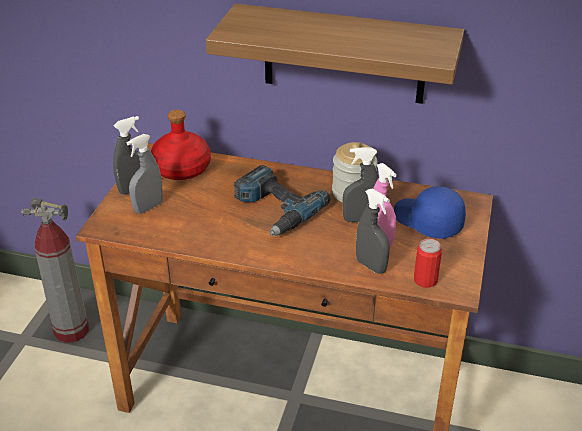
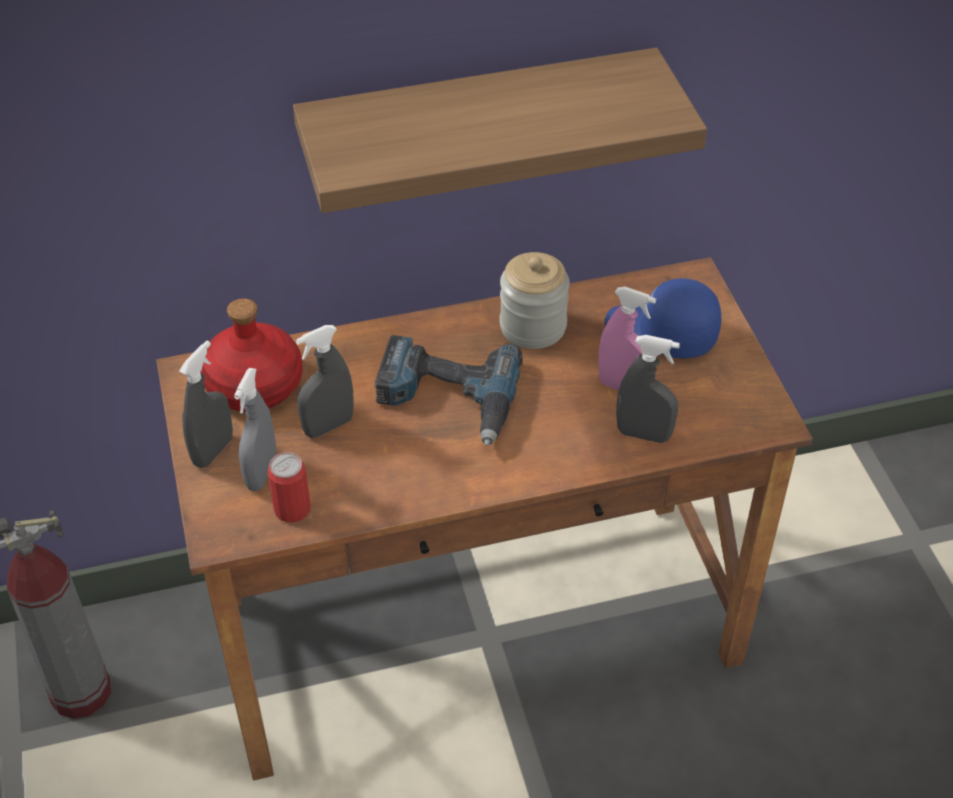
camera: 30 degrees left, 10 degrees up
grey spray bottle [343,147,379,223] -> grey spray bottle moved to [296,325,354,438]
can [414,239,442,288] -> can moved to [268,452,311,522]

